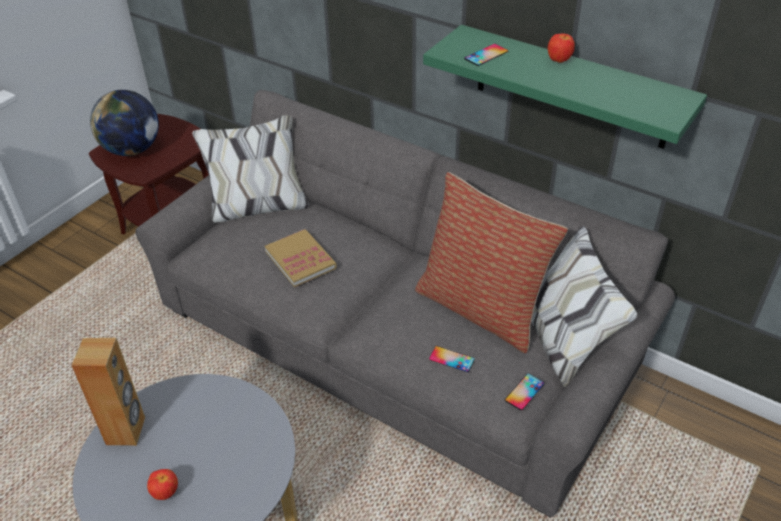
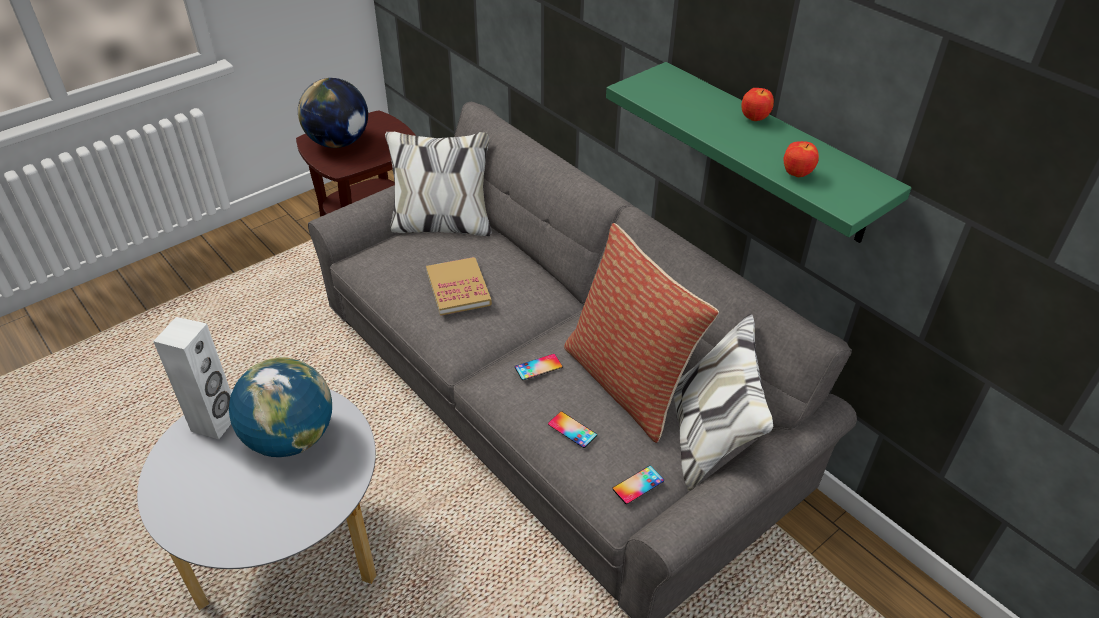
camera: 15 degrees right, 0 degrees up
brown speaker [71,338,145,446] -> white speaker [153,317,232,440]
apple [147,469,178,500] -> apple moved to [783,141,819,177]
phone [464,44,508,66] -> phone moved to [515,354,562,380]
none -> globe [229,357,332,457]

